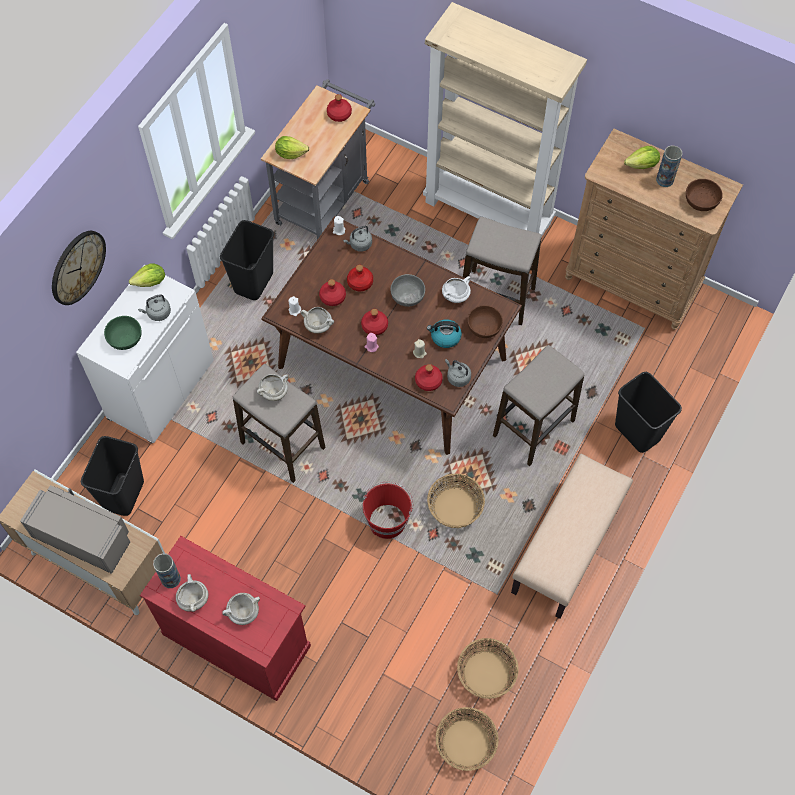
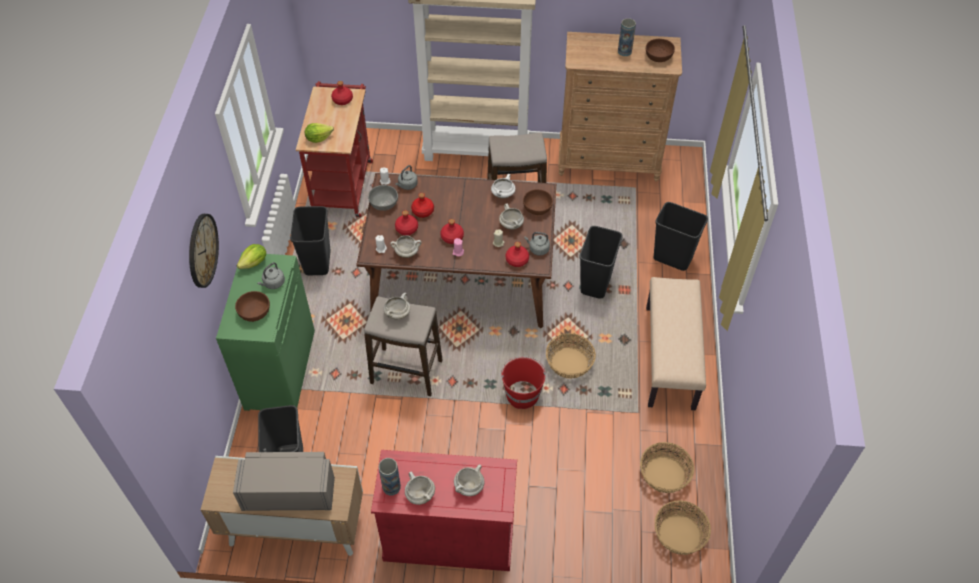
camera: 25 degrees left, 10 degrees down
white cabinet [76,265,214,444] -> green cabinet [216,252,315,411]
green bowl [104,316,142,350] -> brown bowl [235,291,270,322]
grey cart [261,79,375,240] -> red cart [296,81,373,217]
grey bowl [390,274,425,307] -> grey bowl moved to [368,185,398,211]
kettle [427,319,462,348] -> white cooking pot [499,204,524,230]
stool [493,345,584,466] -> black trash can [579,226,623,298]
lettuce [624,146,660,169] -> none

